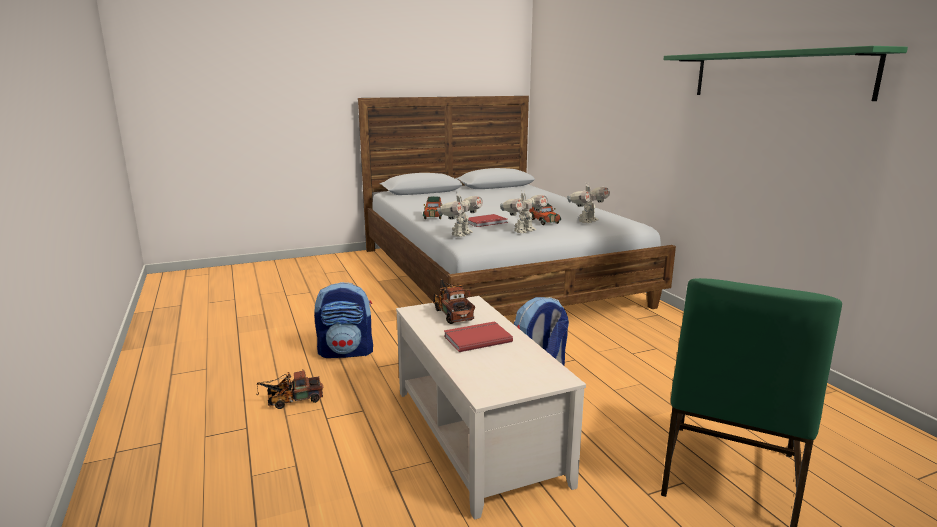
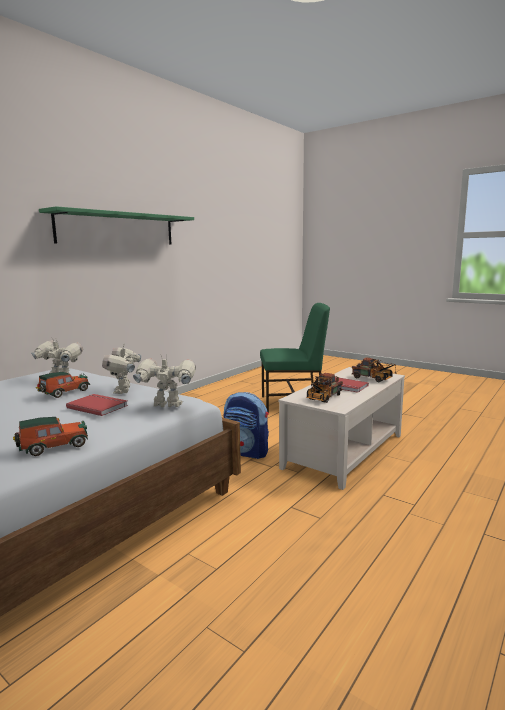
camera: 120 degrees left, 5 degrees down
toy truck [257,370,323,409] -> toy truck moved to [352,357,396,382]
backpack [314,282,373,358] -> none
toy robot [500,190,548,233] -> toy robot turned 120 degrees counterclockwise [102,343,141,394]

